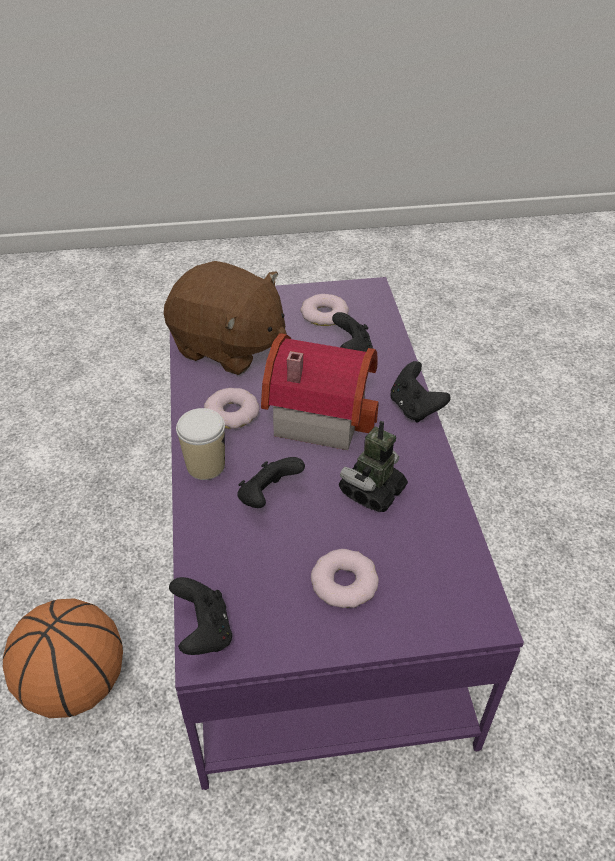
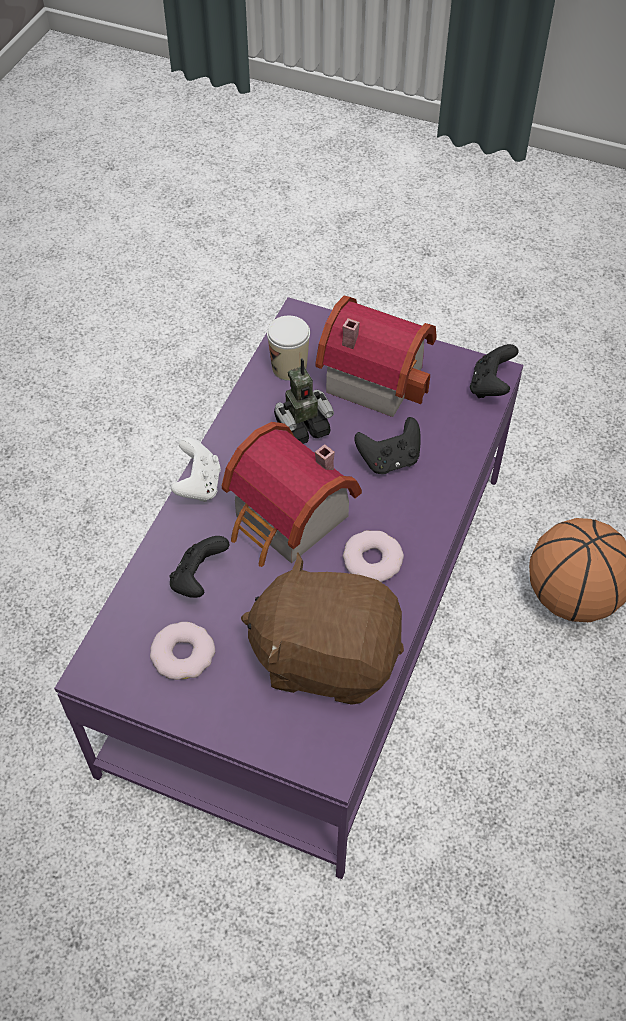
camera: 150 degrees left, 10 degrees up
brown plush toy [164,261,287,375] -> brown plush toy turned 45 degrees counterclockwise [241,552,404,705]
cup [176,408,225,480] -> cup moved to [267,316,310,381]
donut [311,549,379,608] -> toy house [315,295,437,417]
black game controller [390,361,451,423] -> white game controller [171,437,221,502]

